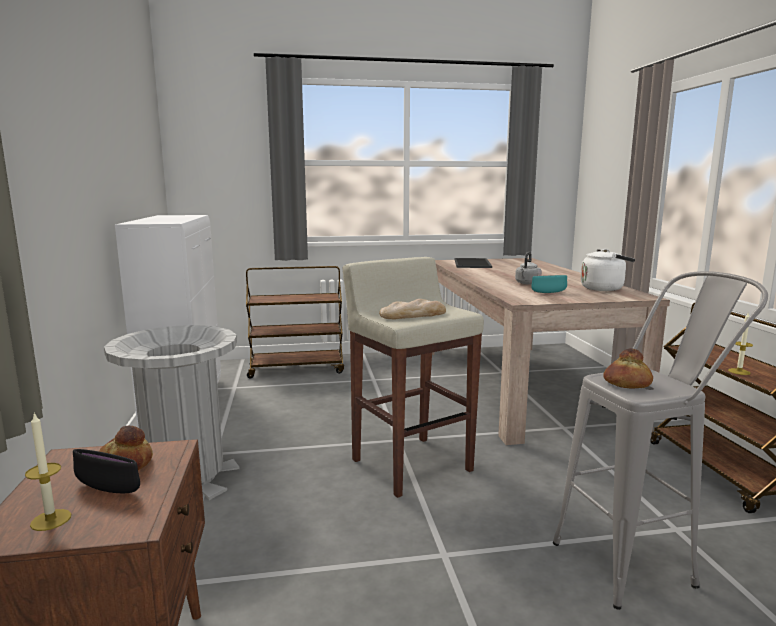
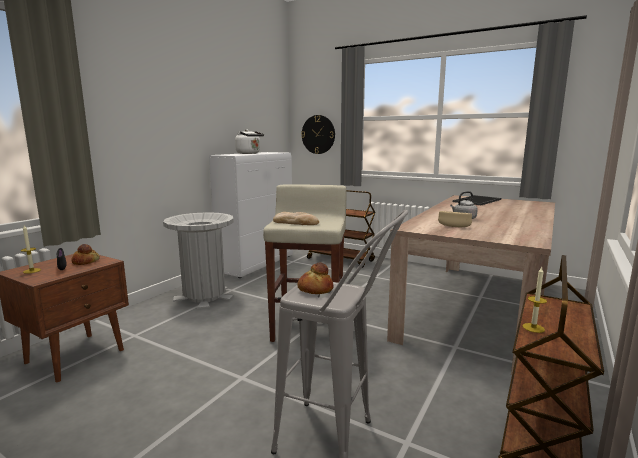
camera: 40 degrees right, 0 degrees up
turquoise bowl [531,275,567,293] -> beige bowl [438,211,472,227]
white kettle [581,249,635,291] -> white kettle moved to [235,130,264,154]
none -> wall clock [301,115,335,154]

